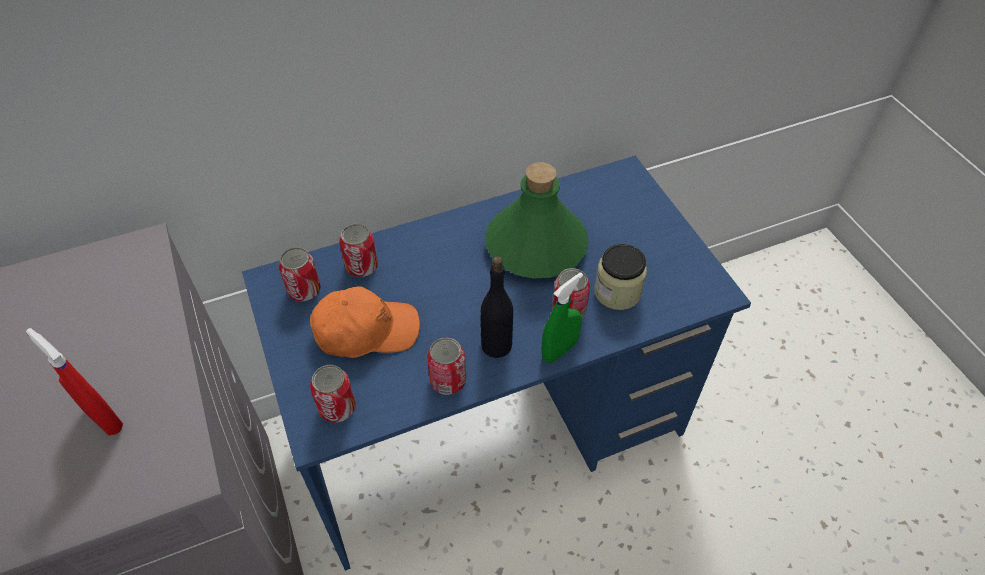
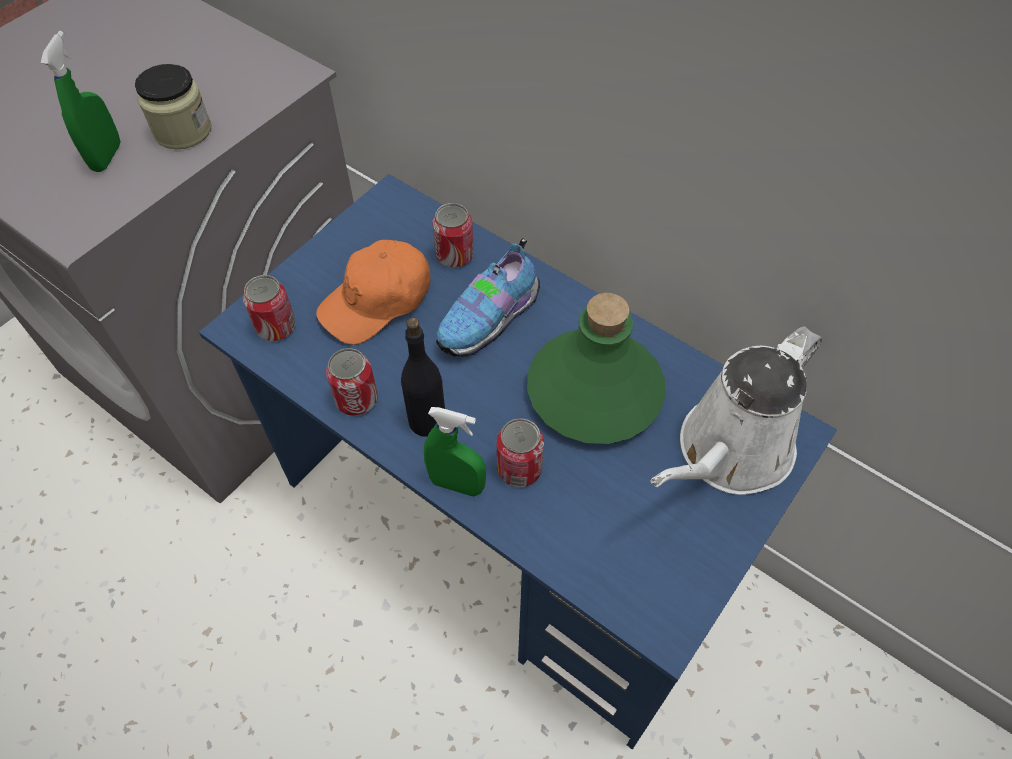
camera: 60 degrees right, 5 degrees up
red spray bottle [26,328,123,435] -> green spray bottle [41,31,120,172]
can [279,247,321,301] -> none
orange cap [310,286,420,358] -> orange cap turned 90 degrees clockwise [316,240,430,345]
jar [594,244,647,310] -> jar moved to [135,64,211,149]
none -> shoe [436,238,540,357]
none -> white watering can [650,326,822,495]

